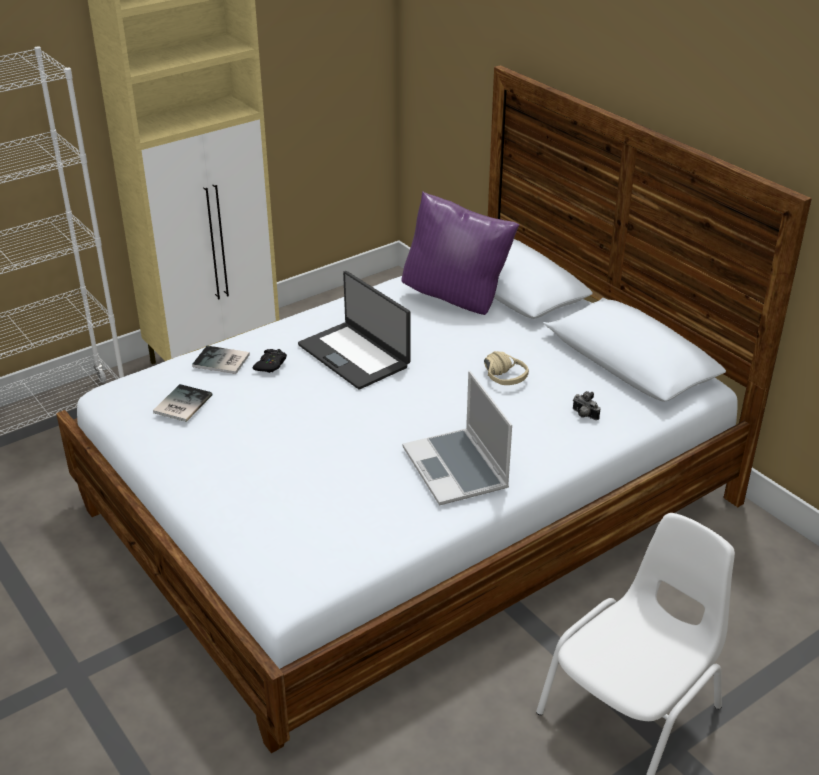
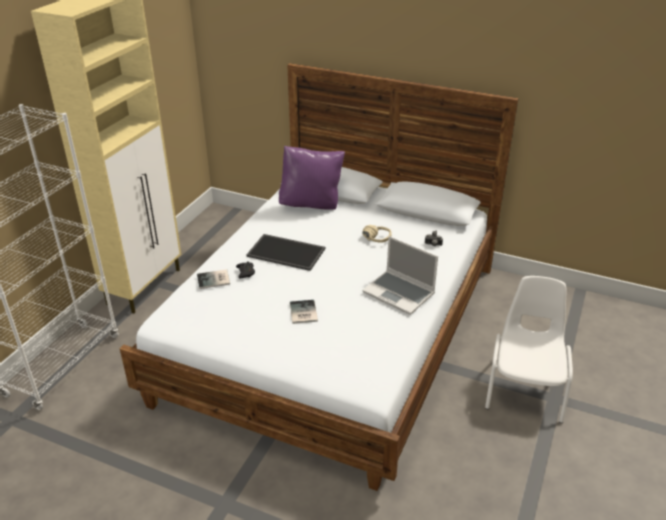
camera: 30 degrees left, 0 degrees up
book [153,384,212,422] -> book moved to [290,300,318,324]
laptop [298,271,410,390] -> tray [246,234,325,271]

